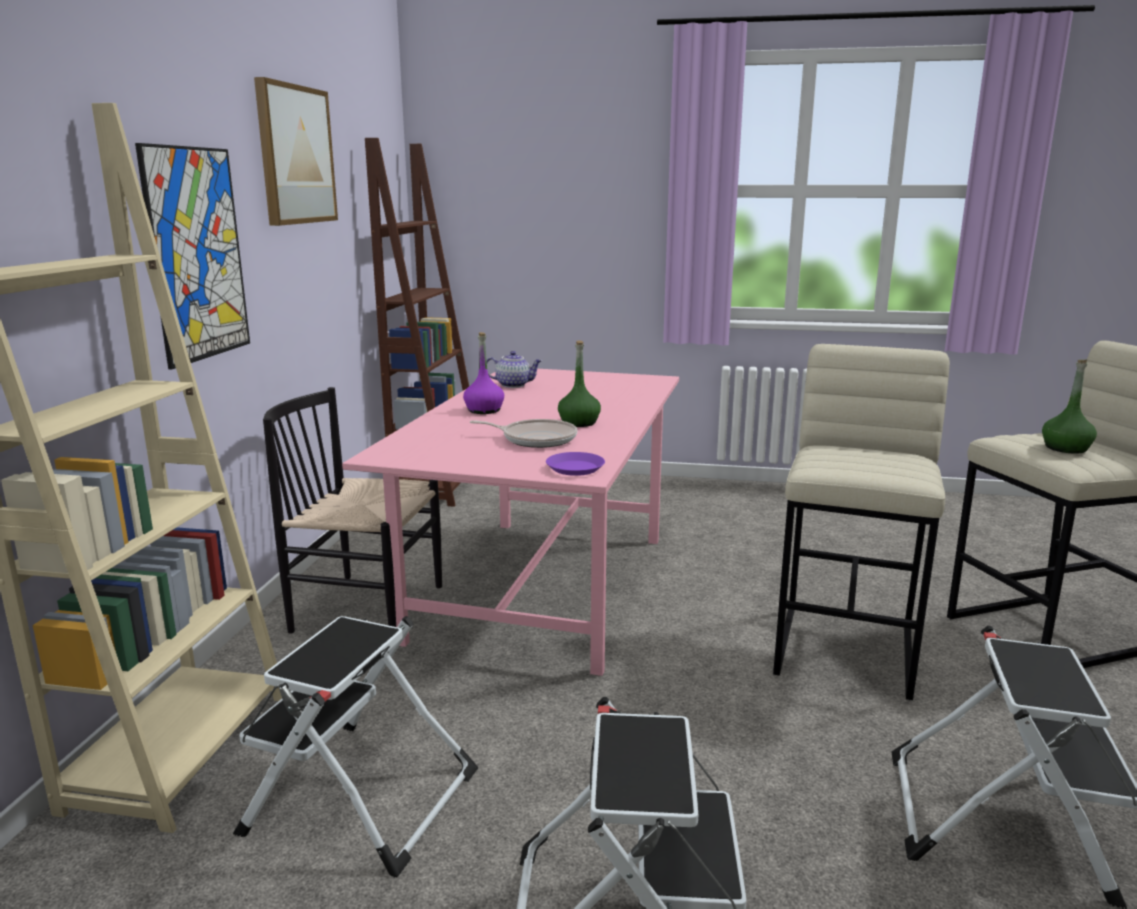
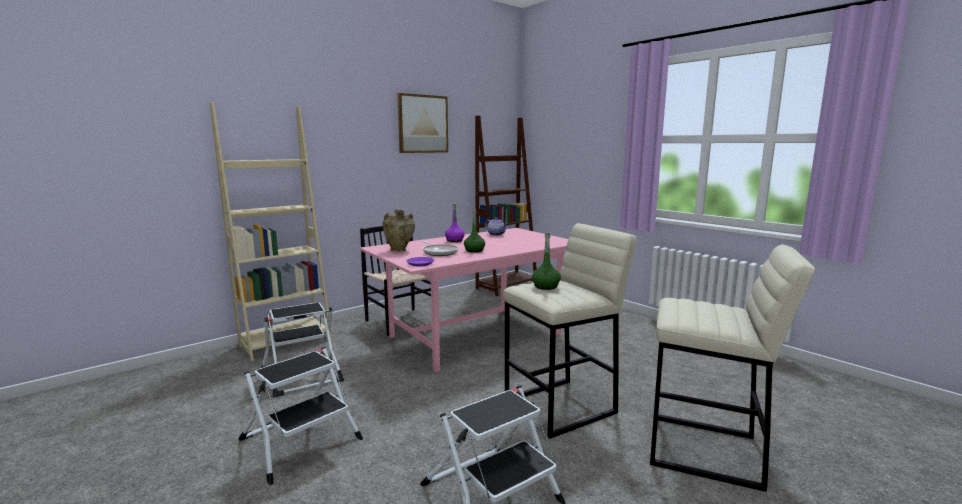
camera: 40 degrees right, 5 degrees down
picture [135,143,250,369] -> none
green bottle [1042,360,1097,454] -> green bottle moved to [532,233,561,290]
none -> beige vase [382,209,415,251]

